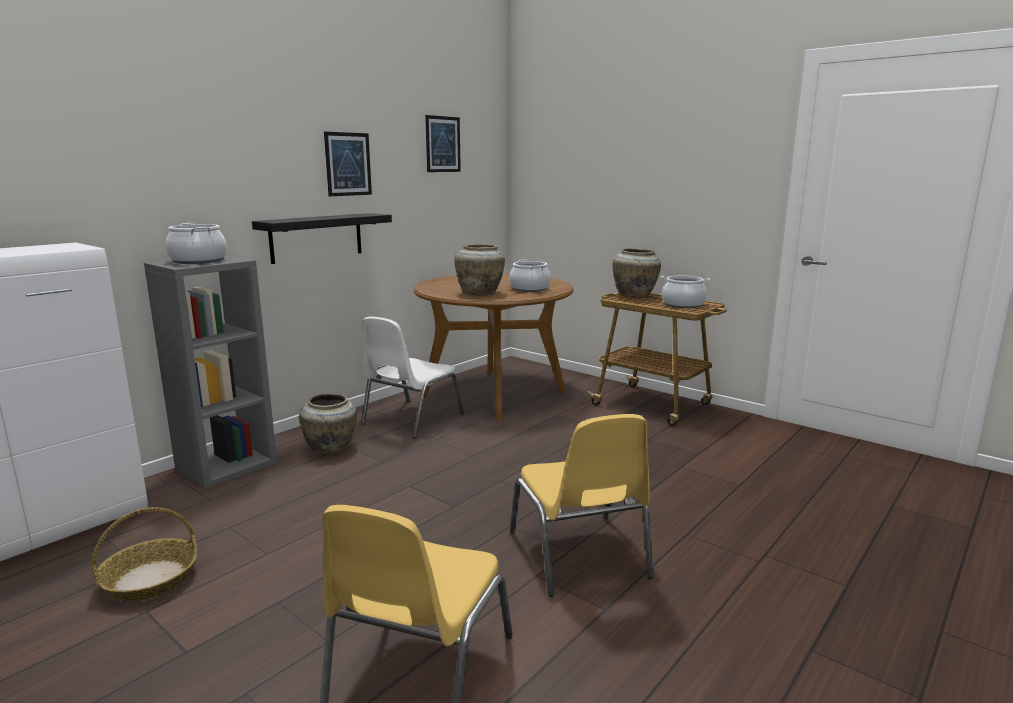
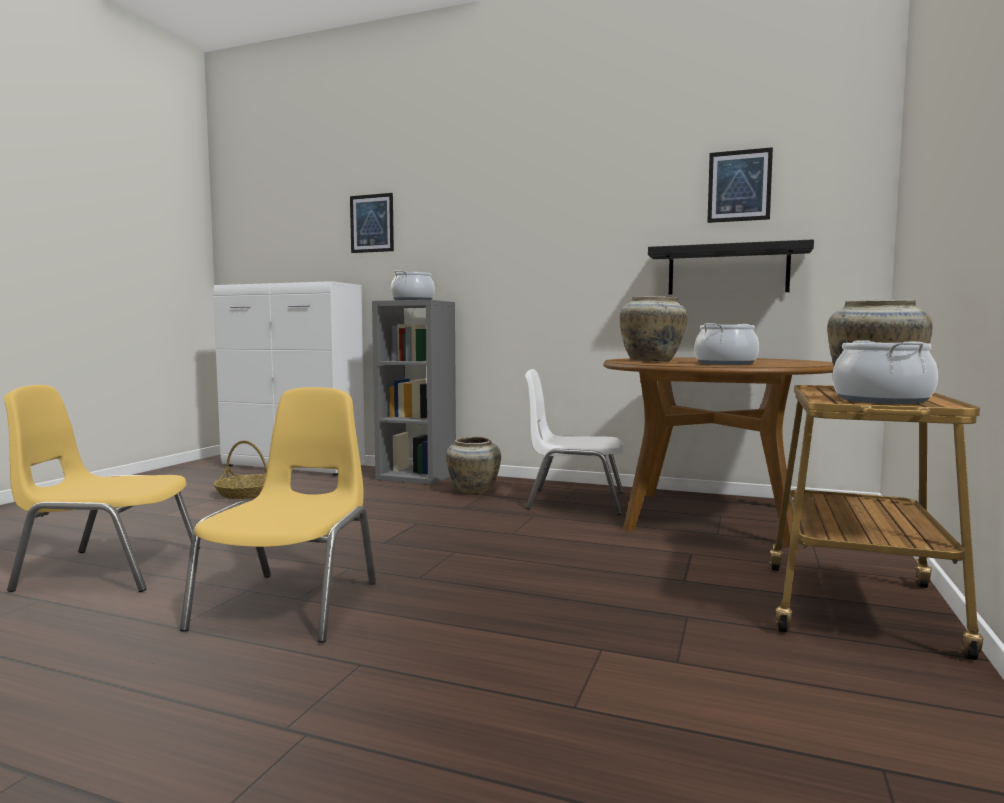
camera: 70 degrees right, 10 degrees down
black shelf [252,213,392,264] -> black shelf moved to [648,239,814,295]
picture [324,132,372,196] -> picture moved to [350,193,394,253]
yellow chair [510,414,654,597] -> yellow chair turned 135 degrees clockwise [180,387,376,643]

